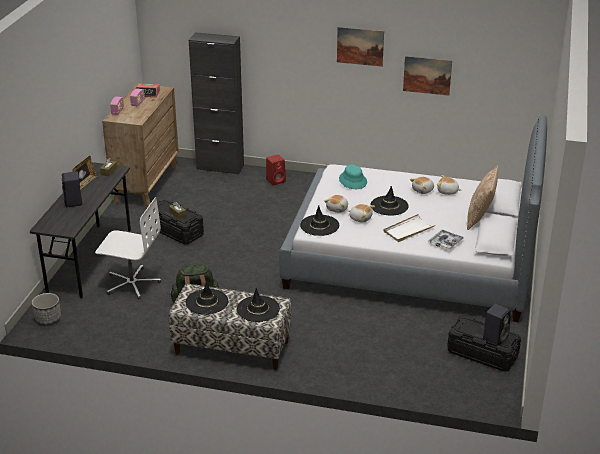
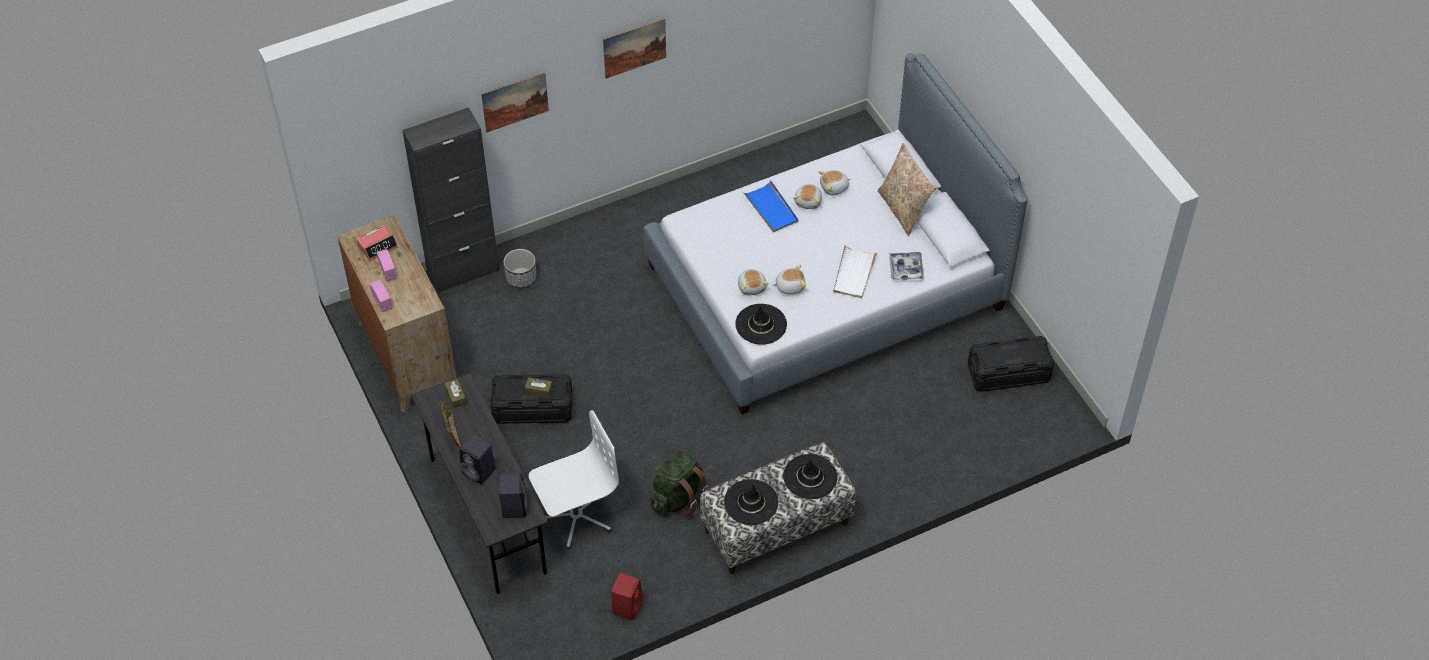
camera: 40 degrees left, 20 degrees up
planter [32,293,61,325] -> planter moved to [503,249,536,288]
red speaker [266,154,286,185] -> red speaker moved to [611,573,643,620]
turquoise hat [339,164,367,189] -> none
black hat [370,186,408,215] -> none
picture [403,56,452,96] -> picture moved to [481,72,549,132]
black speaker [483,304,511,346] -> black speaker moved to [499,473,527,518]
none -> blue tray [744,180,798,233]

